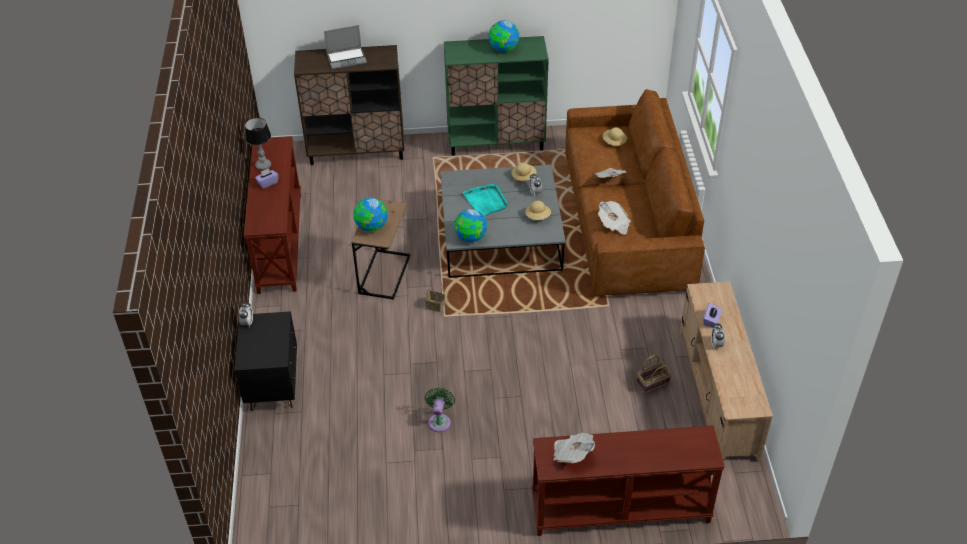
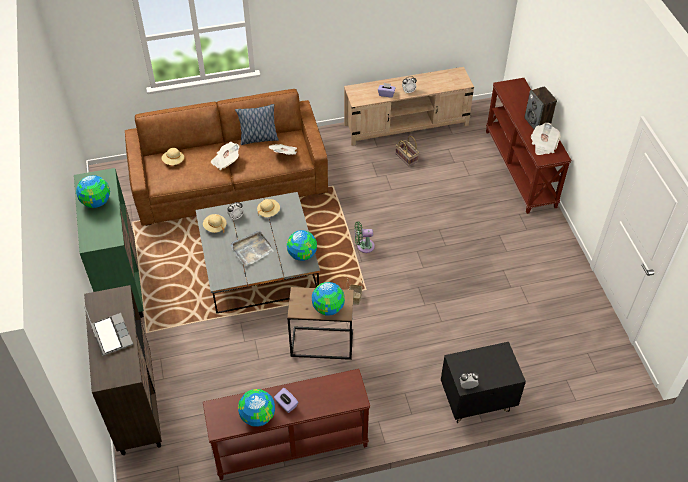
camera: 100 degrees left, 5 degrees up
table lamp [245,117,271,170] -> globe [238,389,275,427]
green fan [425,388,455,432] -> green fan moved to [355,222,375,253]
turquoise tray [463,184,509,215] -> grey tray [231,231,274,266]
none -> pillow [235,104,279,145]
none -> speaker [524,86,557,130]

